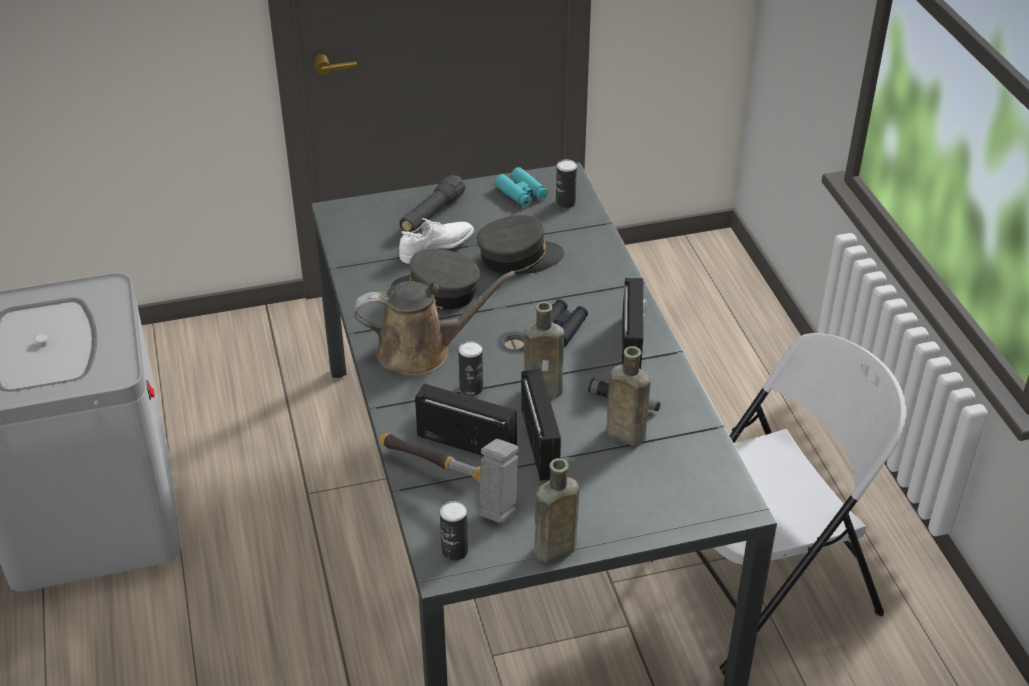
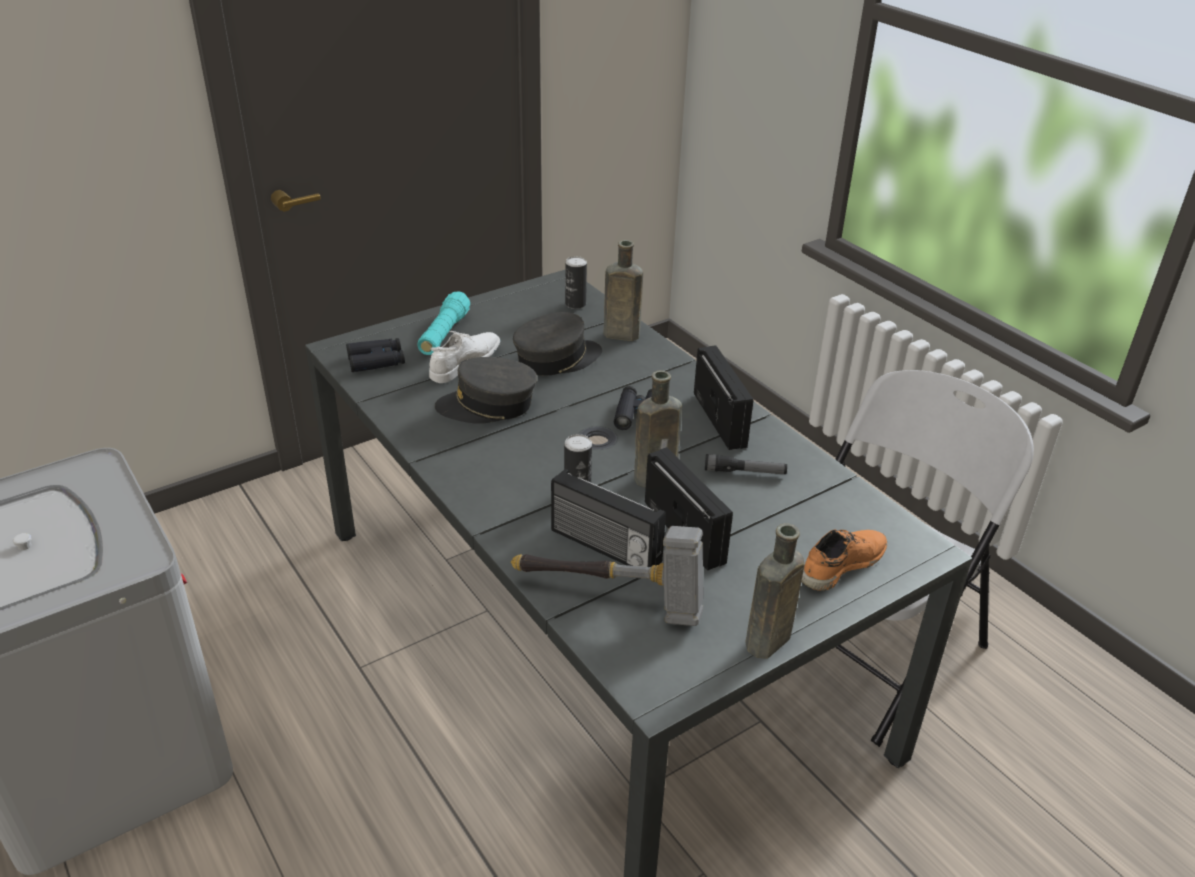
camera: 20 degrees left, 5 degrees down
brown watering can [354,271,515,376] -> none
black flashlight [399,175,465,232] -> turquoise flashlight [417,292,470,355]
radio [415,384,517,456] -> radio turned 150 degrees counterclockwise [551,468,666,567]
can [440,501,468,561] -> none
turquoise binoculars [494,167,548,207] -> none
brown bottle [606,346,651,446] -> brown bottle moved to [604,240,643,341]
none -> black binoculars [346,338,405,372]
none -> orange shoe [801,529,887,591]

